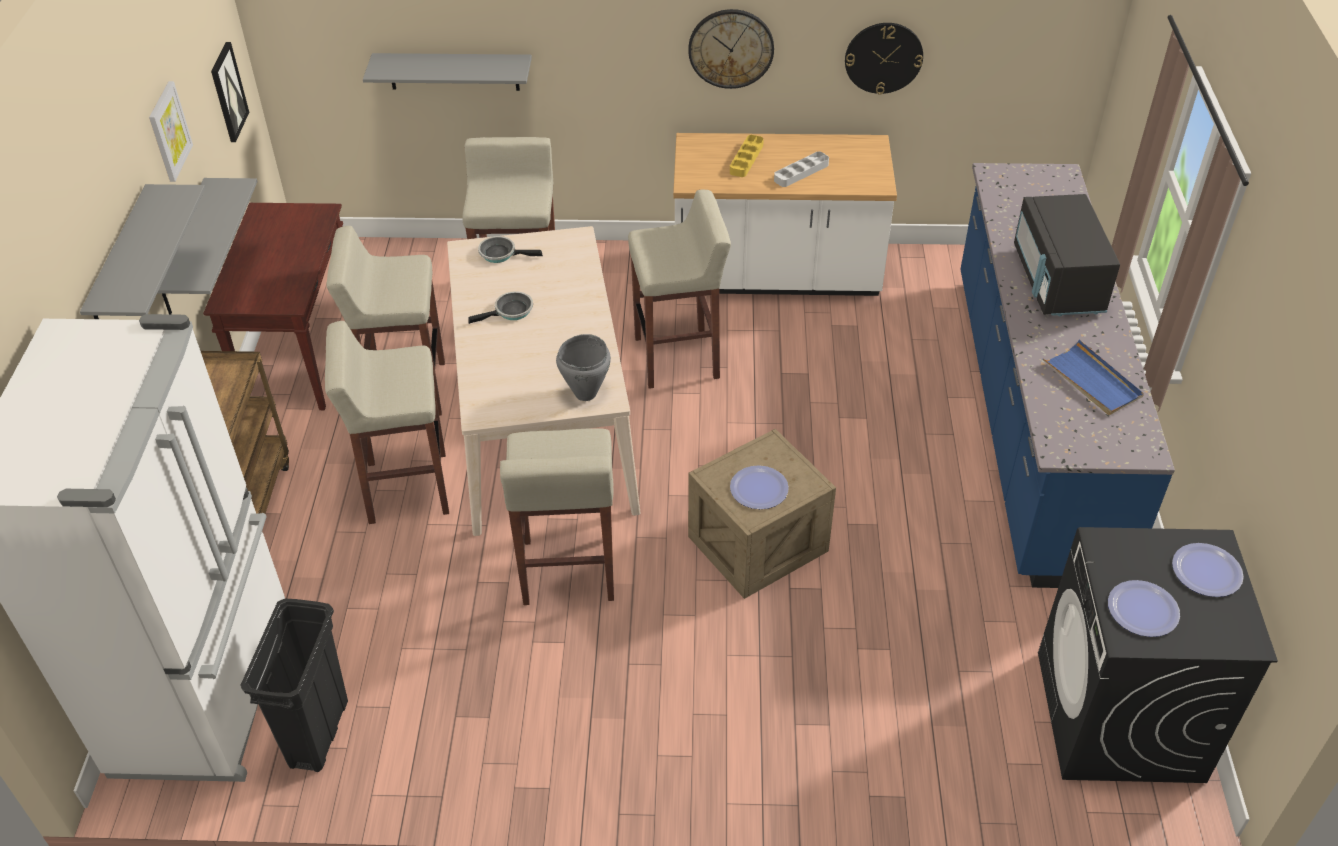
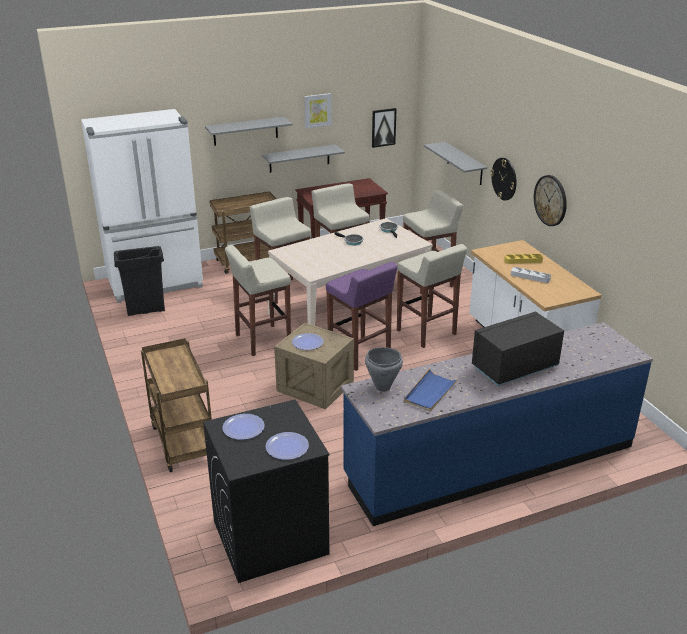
camera: 65 degrees right, 15 degrees down
grey cooking pot [556,334,611,401] -> grey cooking pot moved to [365,347,403,392]
wall clock [845,23,923,95] -> wall clock moved to [490,158,517,201]
none -> brown cart [141,338,212,472]
none -> purple stool [326,262,398,371]

